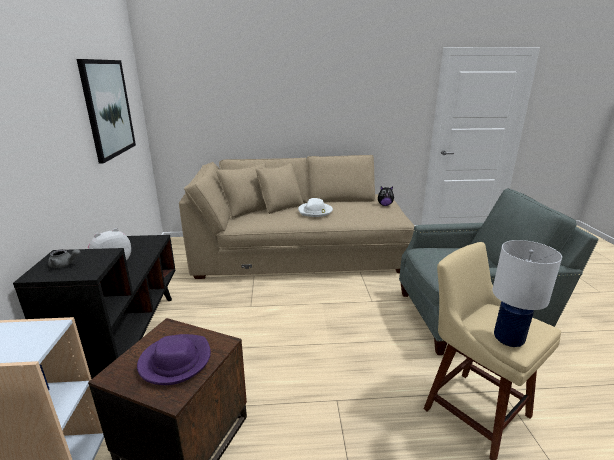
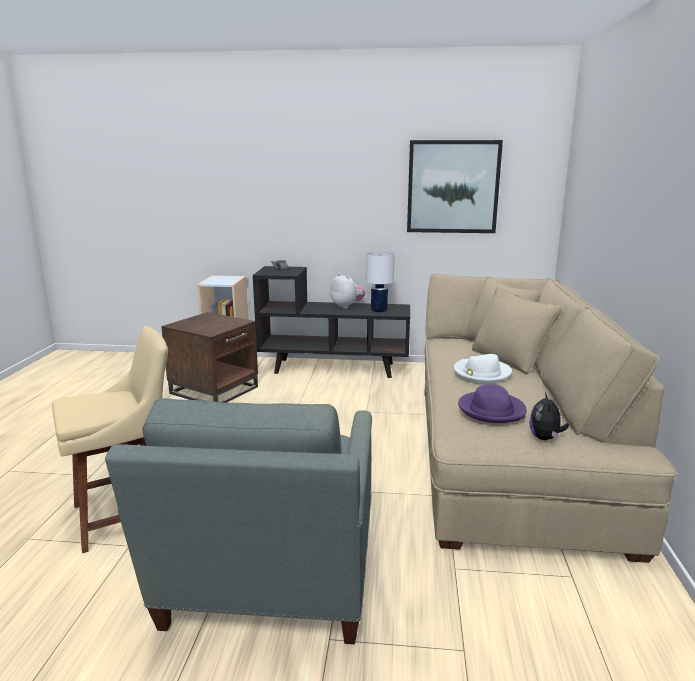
camera: 100 degrees right, 5 degrees down
purple hat [137,334,211,385] -> purple hat moved to [458,384,526,423]
white table lamp [492,240,562,347] -> white table lamp moved to [366,252,394,312]

